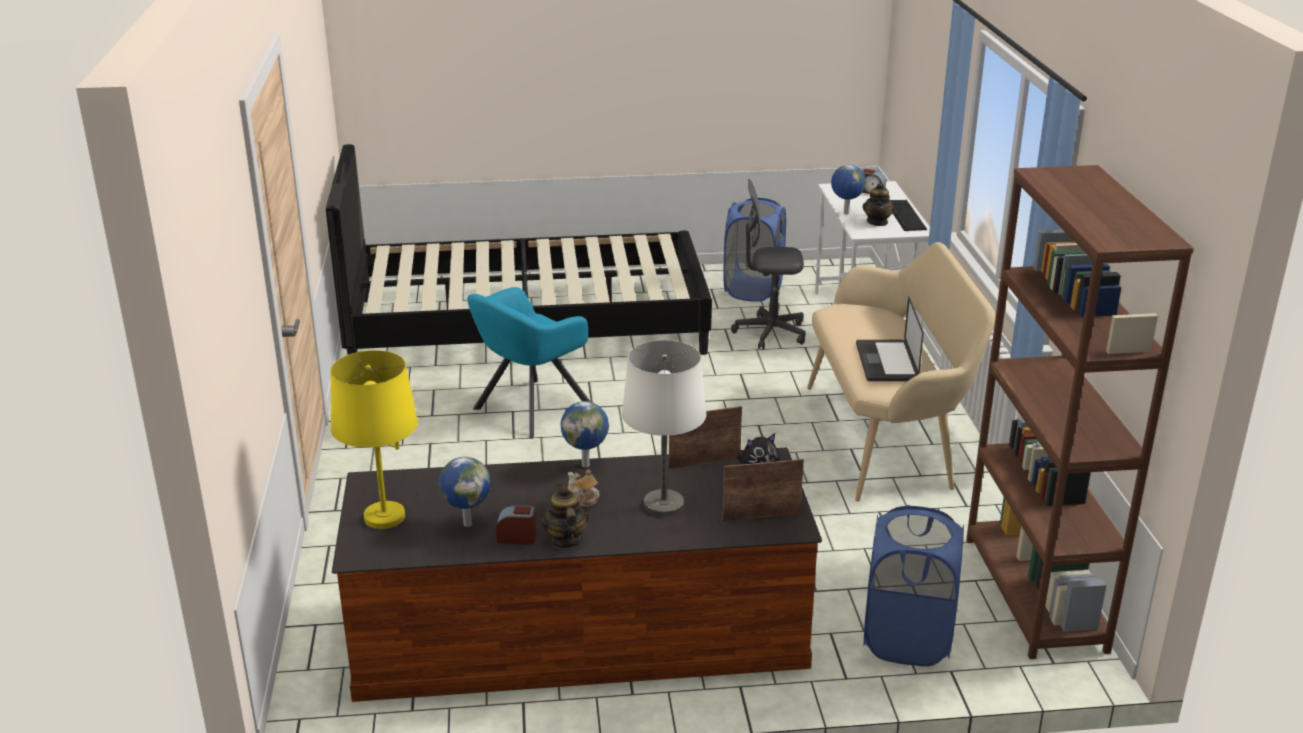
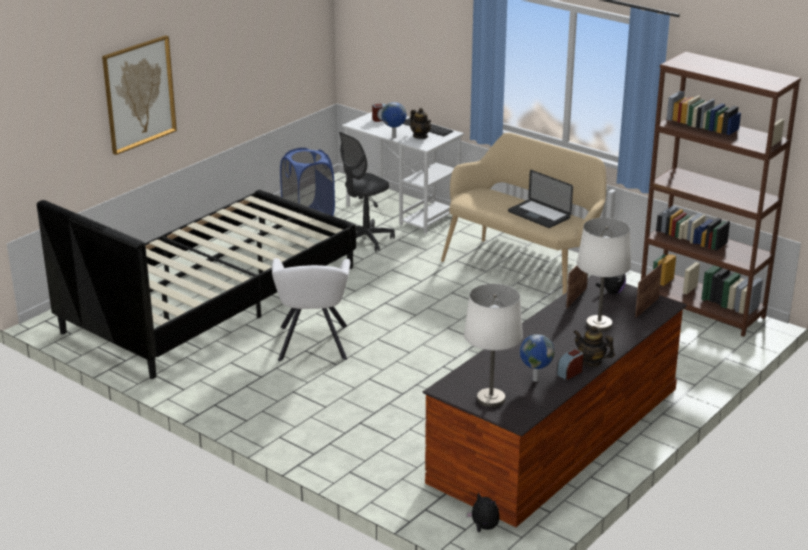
camera: 45 degrees left, 0 degrees up
yellow table lamp [330,350,418,529] -> white table lamp [464,284,523,407]
turquoise armchair [467,287,591,439] -> white armchair [272,258,350,361]
globe [561,401,609,467] -> none
teapot [568,469,599,507] -> none
blue laundry basket [863,505,964,666] -> none
none -> picture [102,35,177,155]
none -> plush toy [466,492,500,532]

